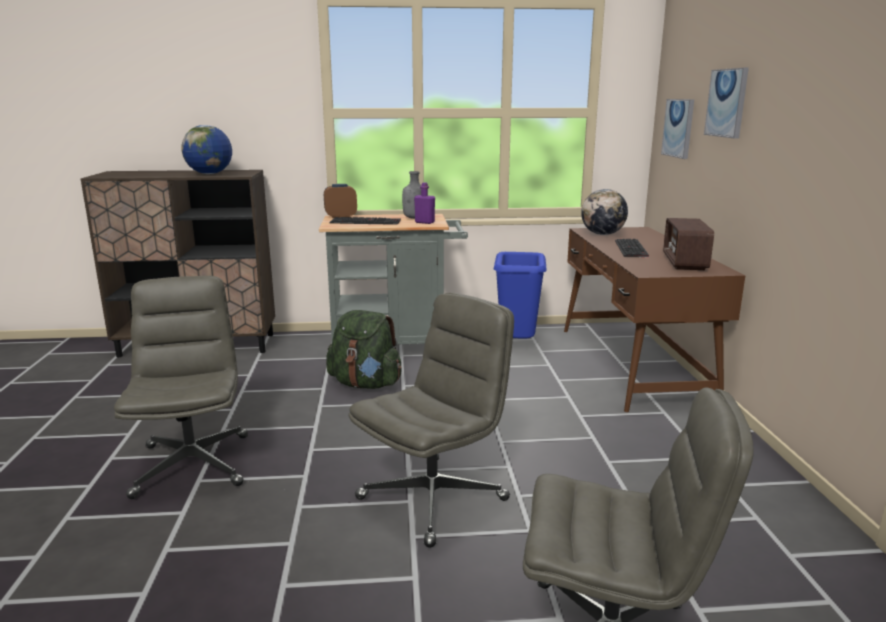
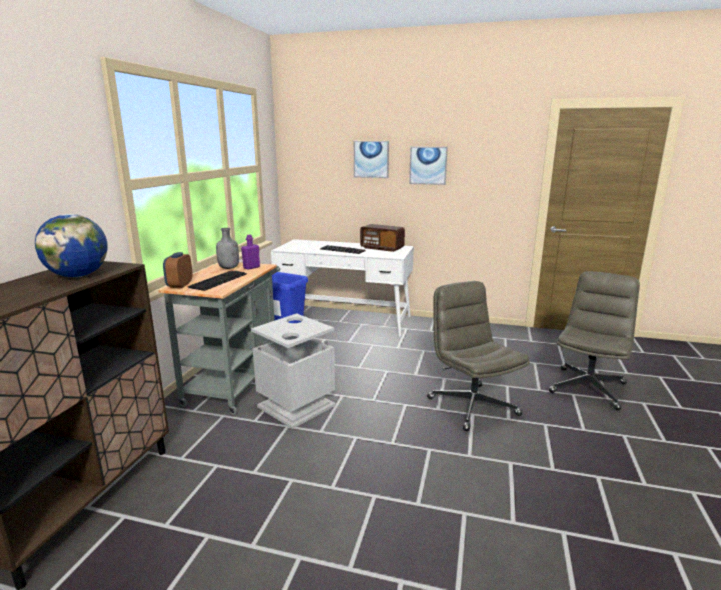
camera: 70 degrees left, 0 degrees up
grey office chair [114,276,248,499] -> none
green backpack [326,310,402,389] -> grey trash can [251,313,336,429]
brown desk [564,227,745,412] -> white desk [271,239,414,336]
globe [581,189,628,235] -> none
picture [661,99,694,159] -> picture moved to [409,147,448,185]

